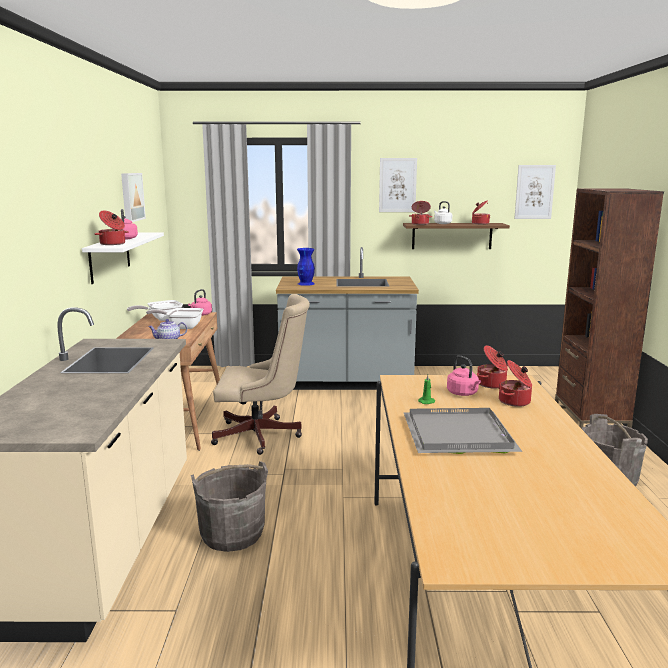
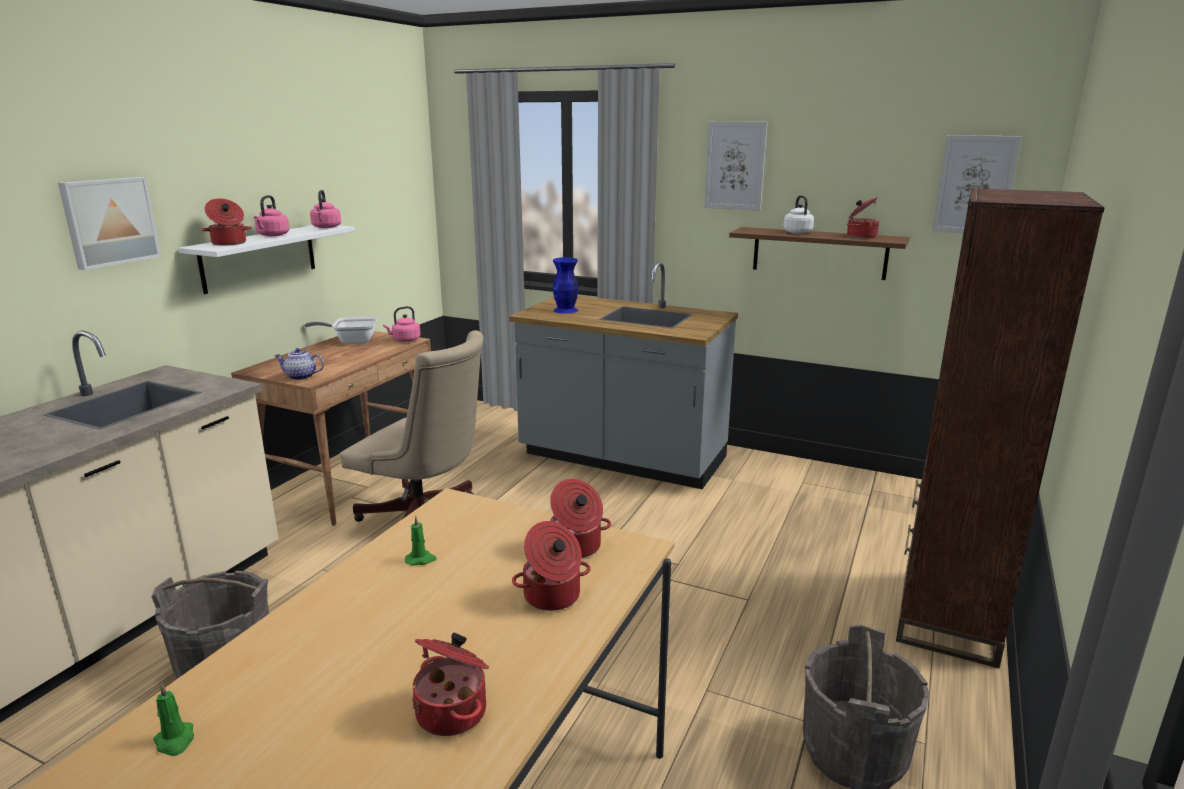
camera: 25 degrees right, 5 degrees up
picture [121,173,146,222] -> picture moved to [58,177,161,270]
frying pan [146,308,203,329] -> none
grey tray [403,408,522,454] -> none
cooking pot [409,201,432,225] -> cooking pot moved to [412,633,489,736]
pink kettle [447,355,481,396] -> pink kettle moved to [310,190,341,228]
none -> green candle [153,683,194,756]

